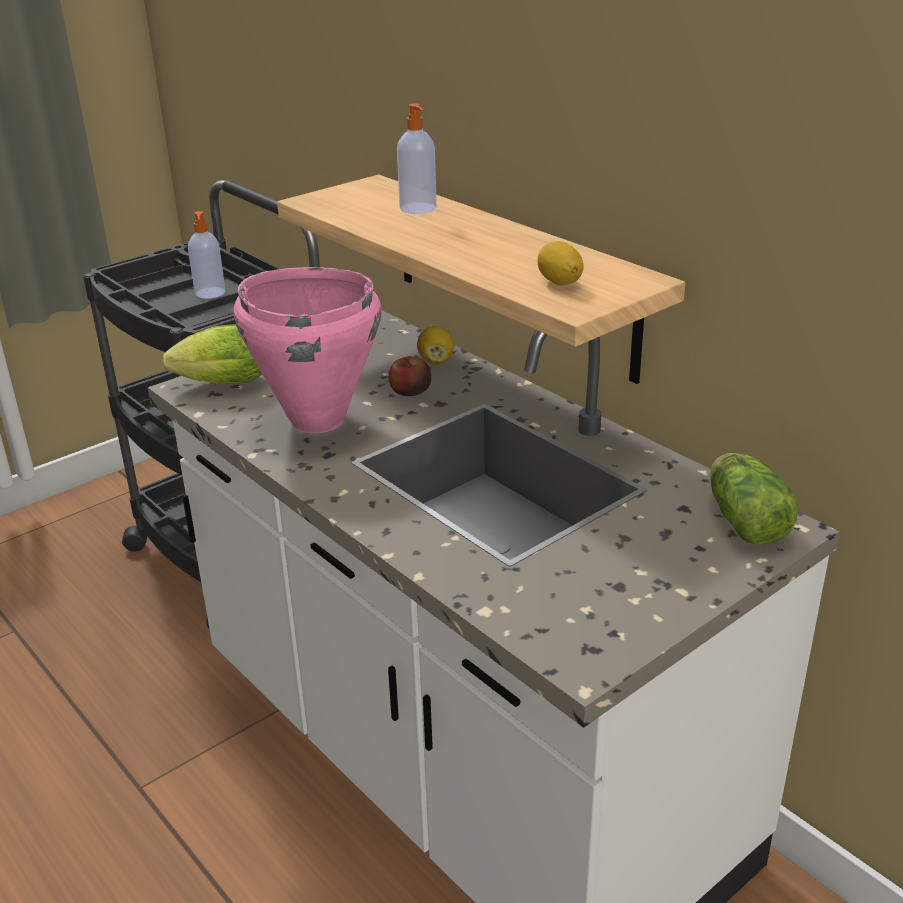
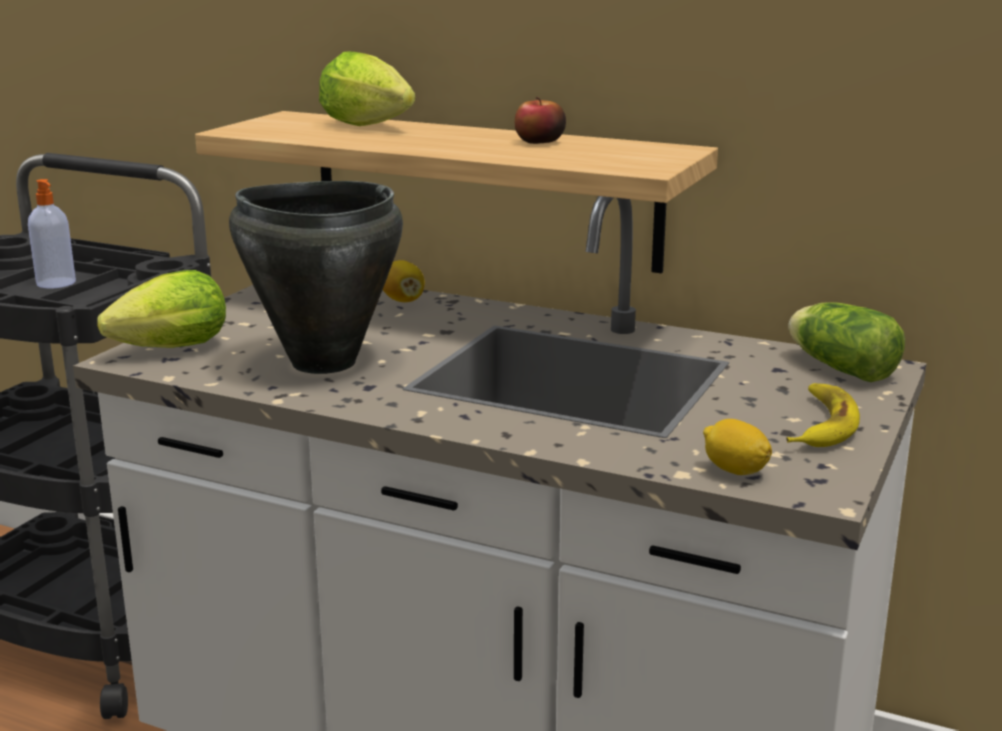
camera: 25 degrees left, 10 degrees down
pink cooking pot [234,267,382,433] -> black cooking pot [229,181,403,374]
apple [388,357,431,396] -> apple moved to [515,97,566,144]
soap dispenser [397,103,437,214] -> lettuce [319,51,415,126]
lemon [537,241,584,285] -> lemon moved to [703,419,772,475]
none -> banana [787,383,860,447]

